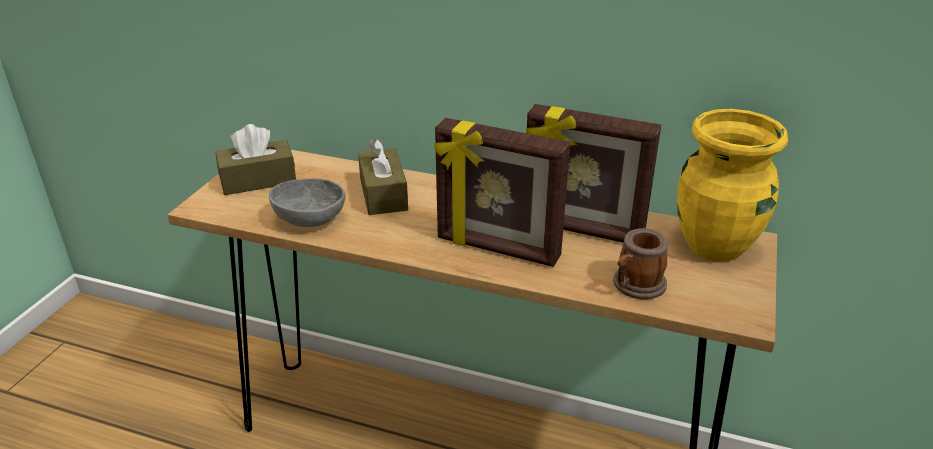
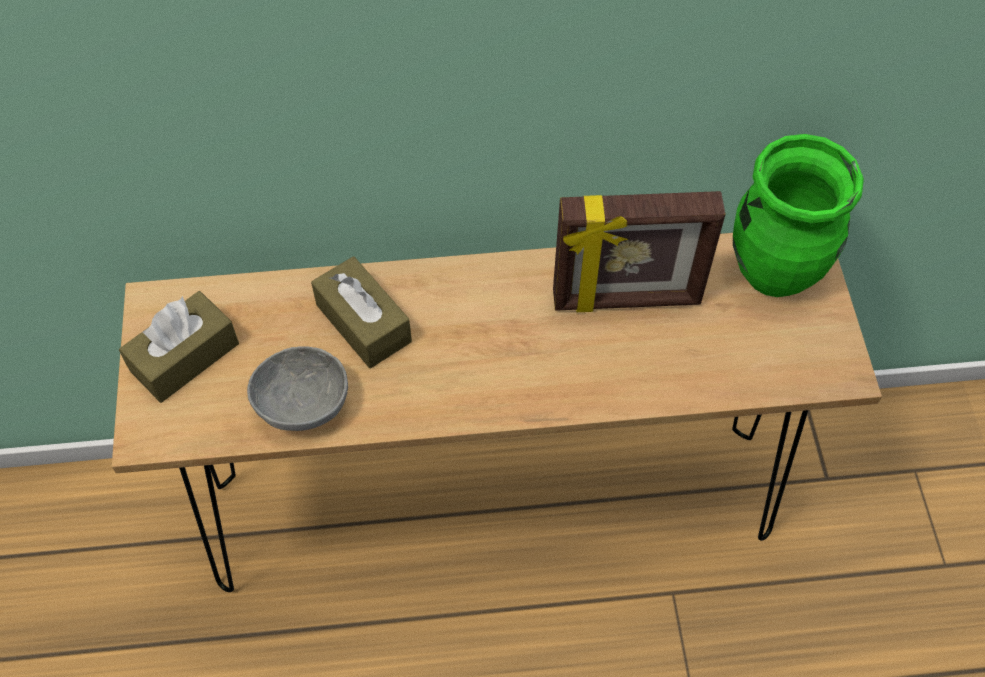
camera: 25 degrees left, 25 degrees up
picture frame [434,118,570,267] -> none
mug [613,228,668,299] -> none
yellow vase [677,109,788,262] -> green vase [733,134,864,297]

